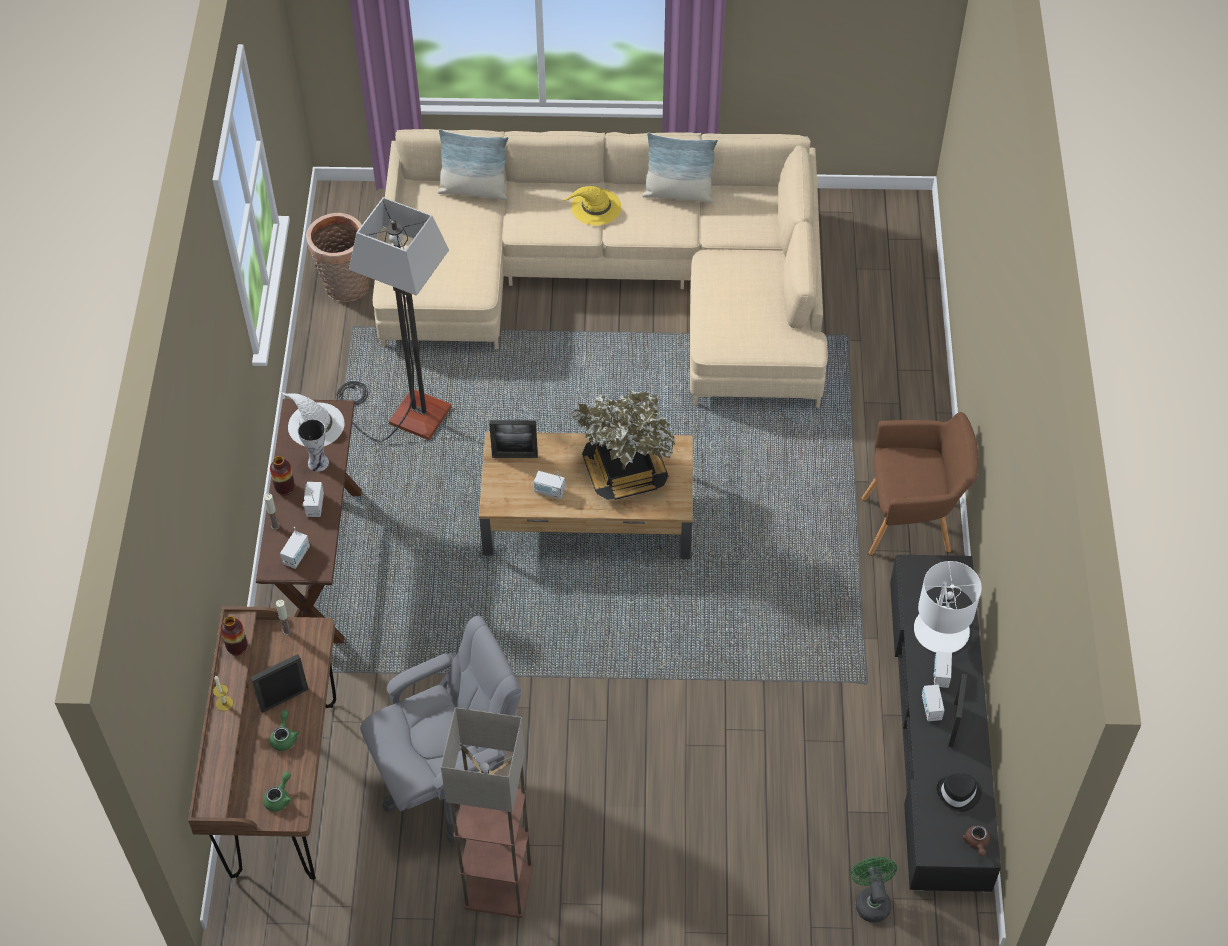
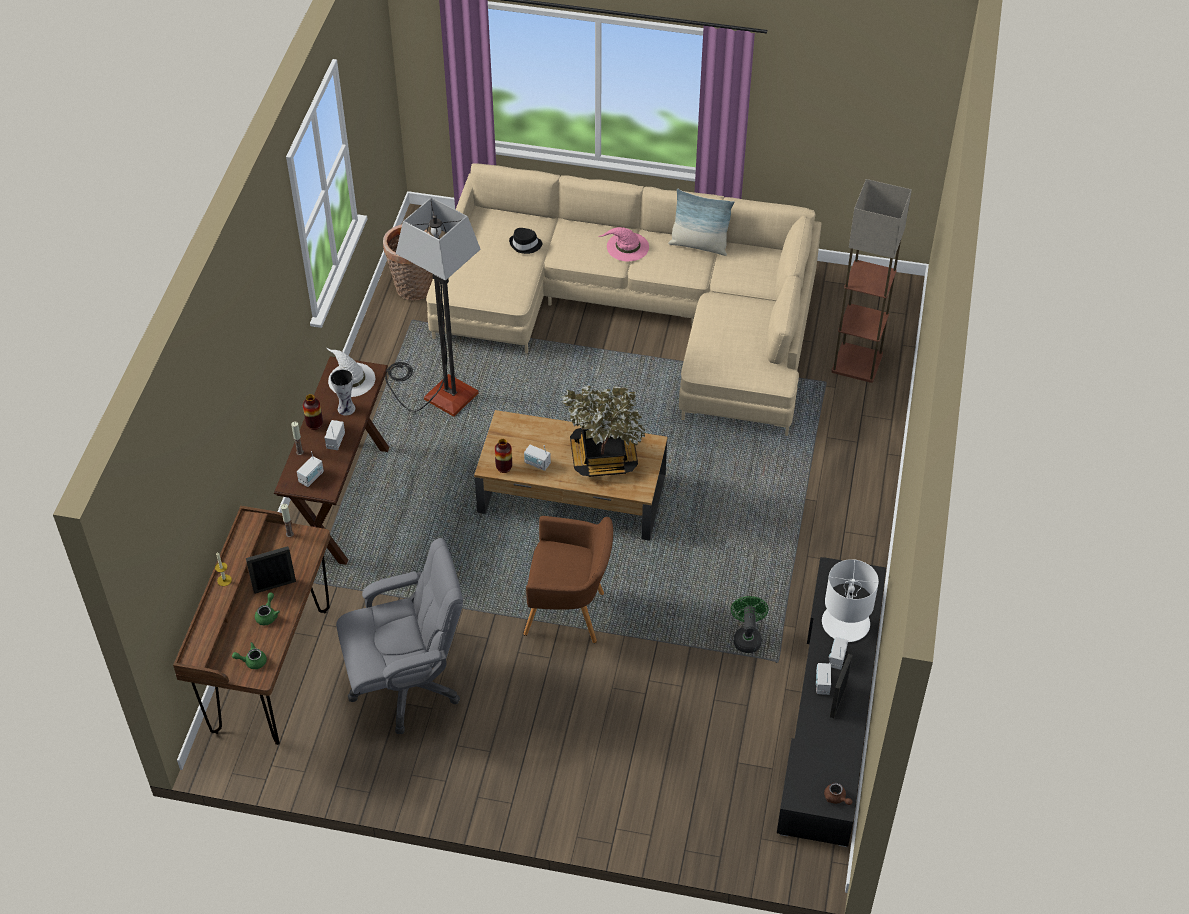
camera: 10 degrees right, 5 degrees down
vase [220,616,248,655] -> vase moved to [495,439,512,473]
green teapot [263,772,292,812] -> green teapot turned 135 degrees counterclockwise [232,642,267,669]
pillow [437,129,508,200] -> none
floor lamp [441,707,533,918] -> floor lamp moved to [832,179,912,383]
picture frame [489,420,538,458] -> none
yellow hat [561,186,621,225] -> pink hat [598,227,649,262]
green fan [851,857,897,922] -> green fan moved to [731,596,768,653]
brown armchair [861,412,979,556] -> brown armchair moved to [523,516,613,643]
black hat [937,773,982,812] -> black hat moved to [509,228,542,254]
brown teapot [961,825,990,856] -> brown teapot turned 45 degrees counterclockwise [824,783,852,805]

